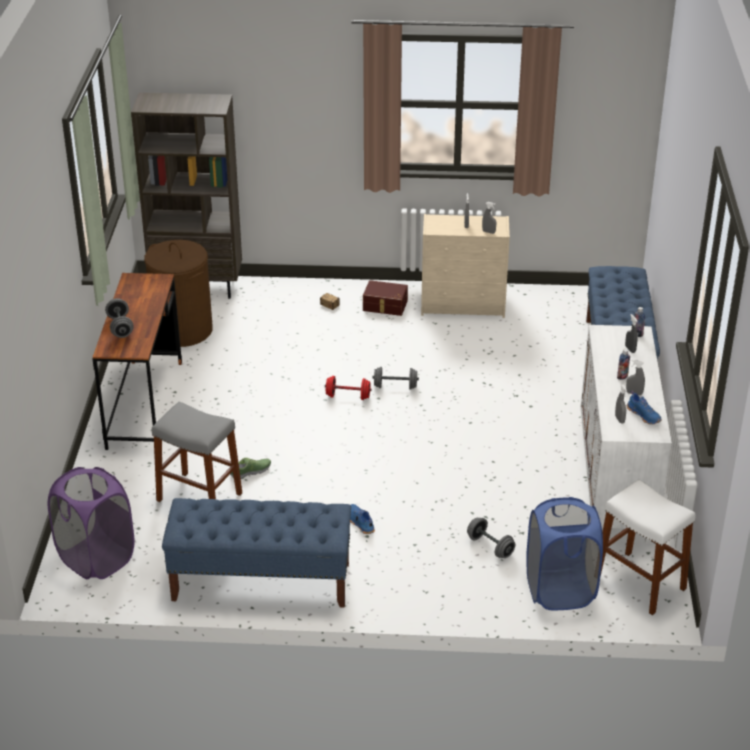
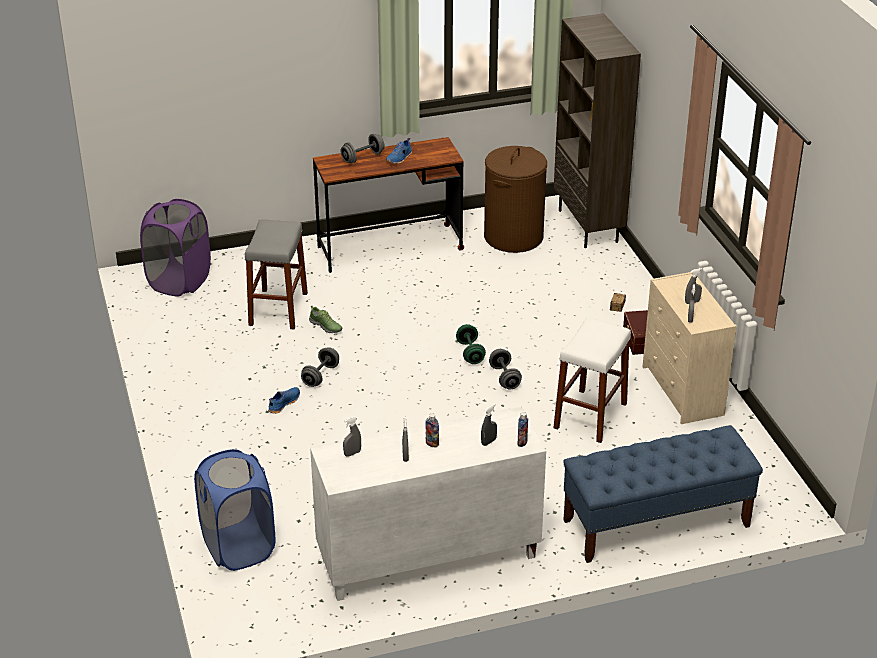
camera: 70 degrees right, 0 degrees up
blue bench [162,498,351,608] -> none
red dumbbell [325,376,371,400] -> green dumbbell [456,324,486,364]
grey dumbbell [467,518,515,558] -> grey dumbbell moved to [301,347,339,387]
white stool [600,479,696,615] -> white stool moved to [553,317,631,443]
blue shoe [627,391,662,424] -> blue shoe moved to [386,138,412,164]

